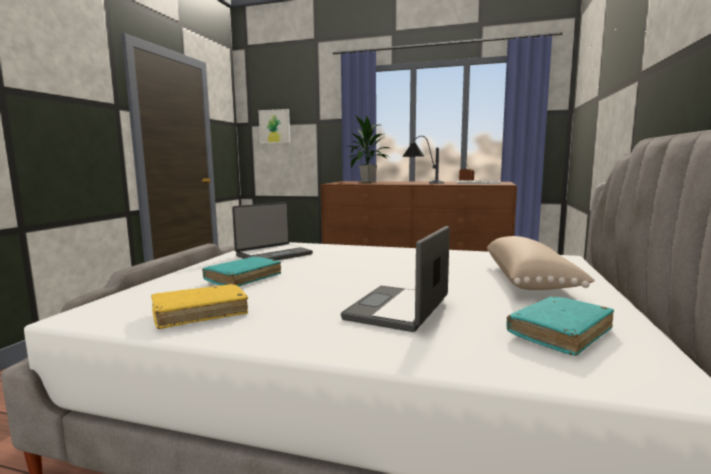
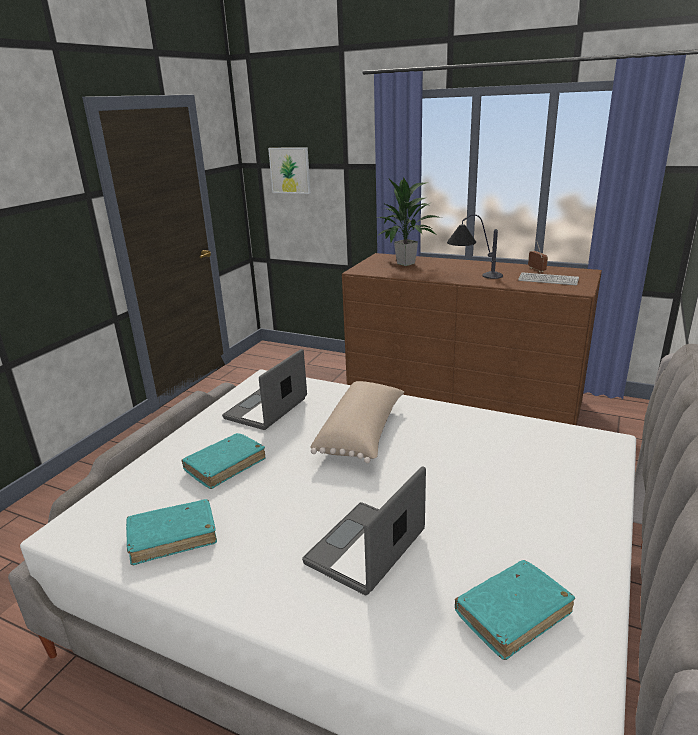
camera: 10 degrees right, 15 degrees up
yellow book [151,284,248,329] -> turquoise book [126,499,217,565]
laptop [232,202,313,260] -> laptop turned 150 degrees clockwise [222,349,307,430]
beige pillow [487,236,595,290] -> beige pillow moved to [310,381,404,463]

